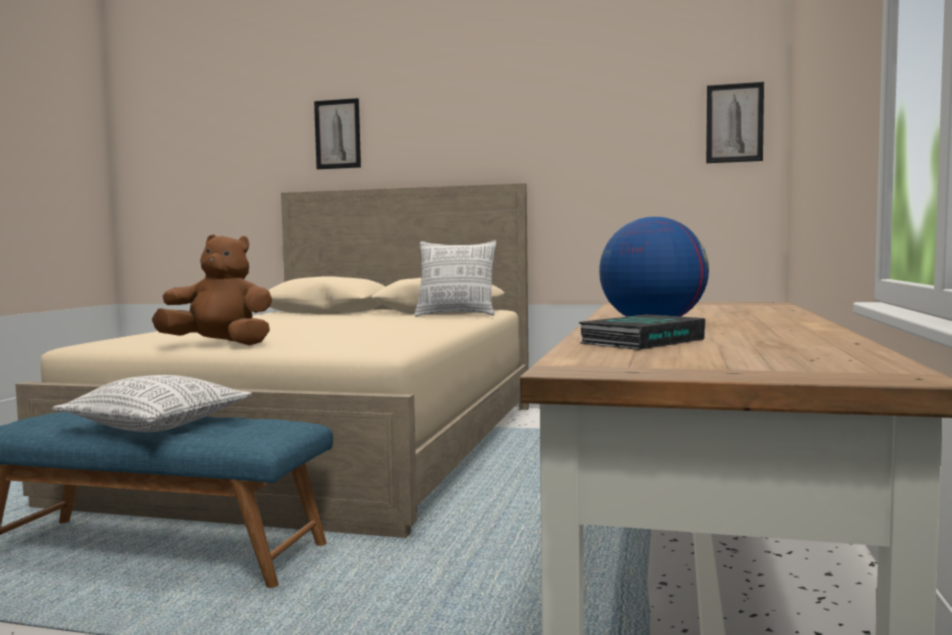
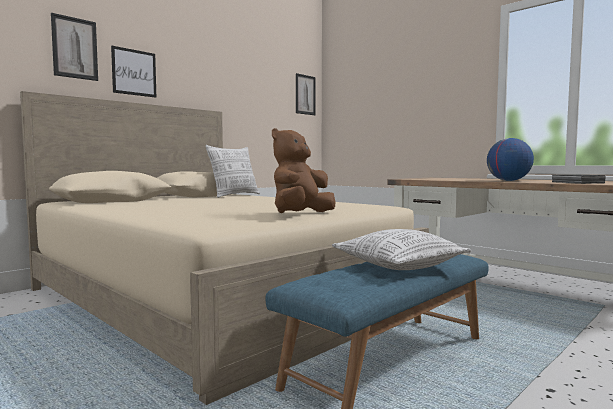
camera: 60 degrees left, 0 degrees up
none -> picture [111,46,156,98]

